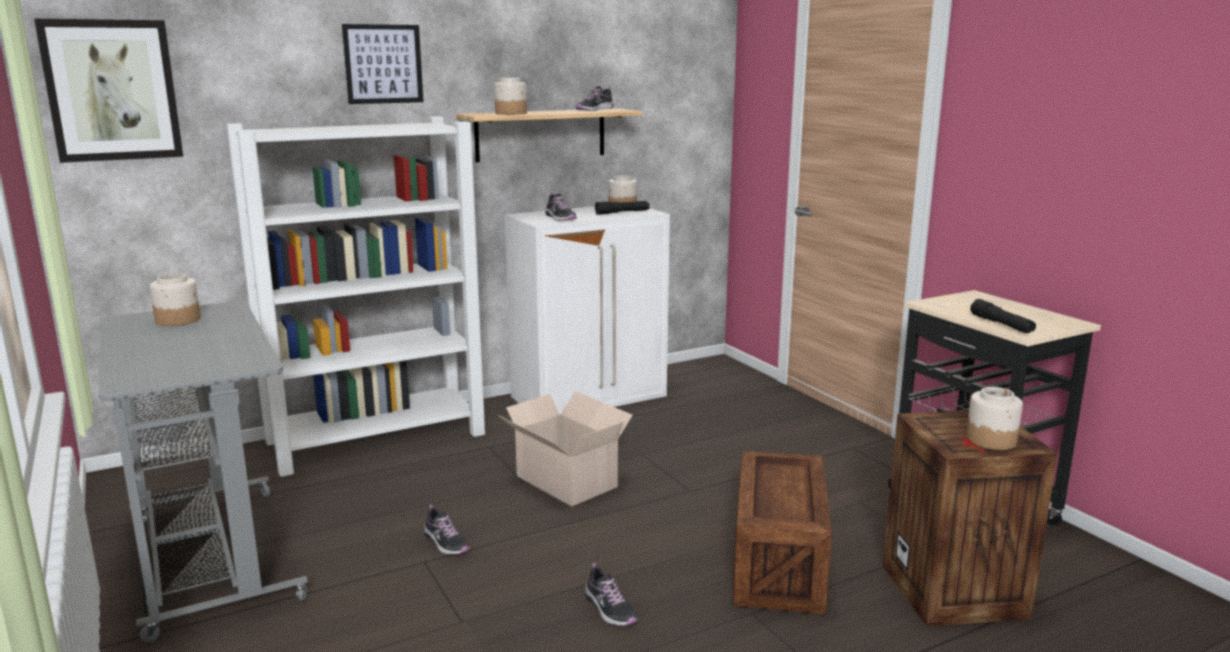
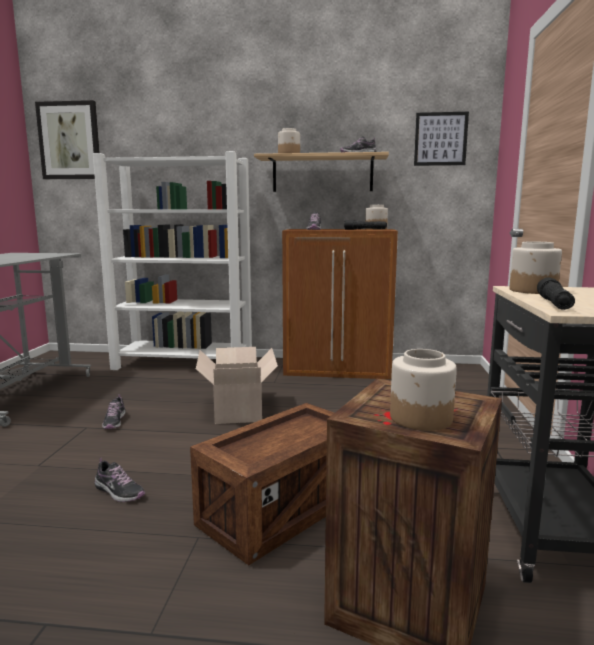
camera: 35 degrees right, 5 degrees down
jar [150,273,200,326] -> jar moved to [509,241,562,294]
picture [342,24,424,104] -> picture moved to [414,112,469,166]
white cabinet [504,206,670,414] -> brown cabinet [282,229,398,379]
shoe [585,563,637,626] -> shoe turned 60 degrees counterclockwise [95,458,145,502]

